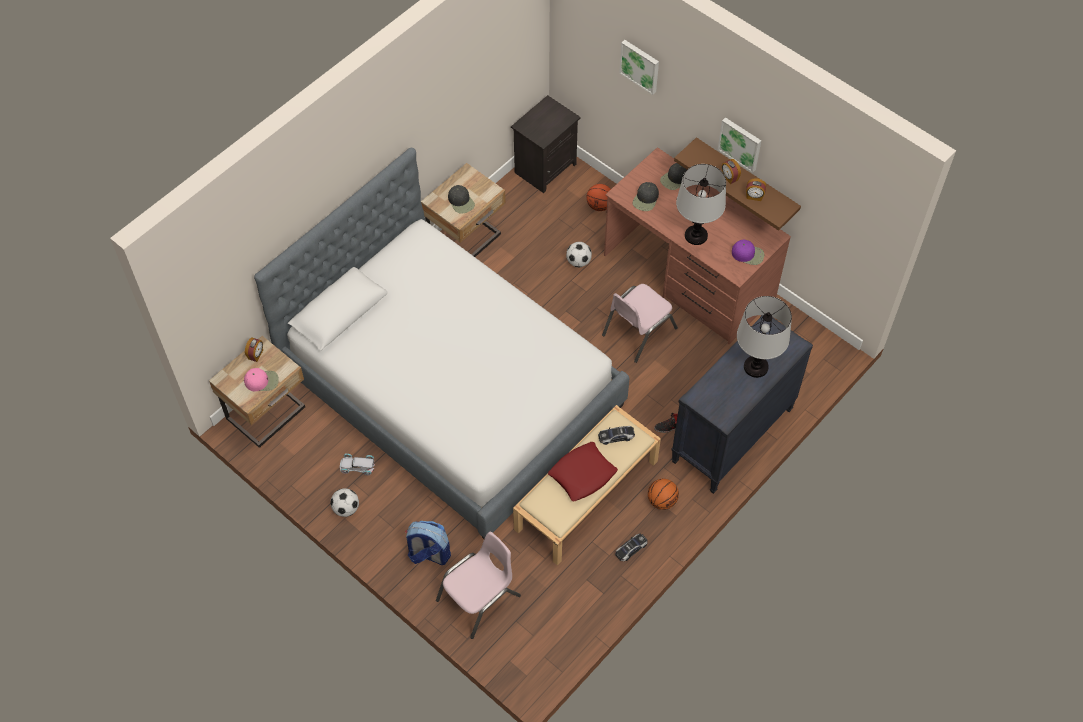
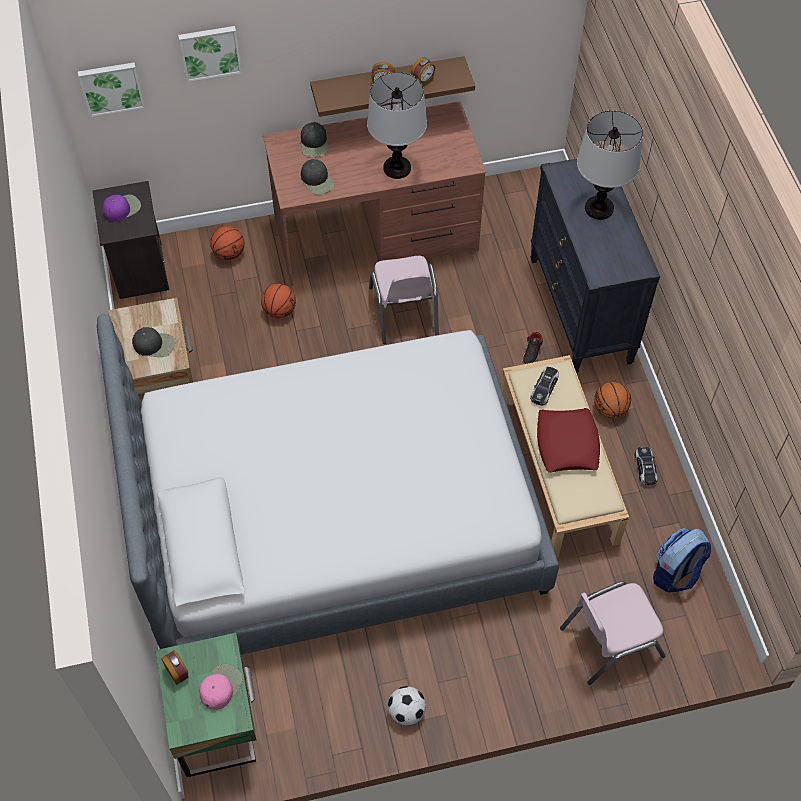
camera: 55 degrees left, 0 degrees up
beige nightstand [209,336,305,448] -> green nightstand [156,633,256,777]
white toy car [340,453,375,475] -> none
backpack [405,521,451,565] -> backpack moved to [653,528,711,593]
pink chair [436,531,521,639] -> pink chair turned 105 degrees counterclockwise [560,582,665,685]
football [566,242,592,267] -> basketball [261,283,296,318]
picture [718,117,761,173] -> picture moved to [78,62,145,117]
purple cap [732,239,764,265] -> purple cap moved to [103,195,141,222]

